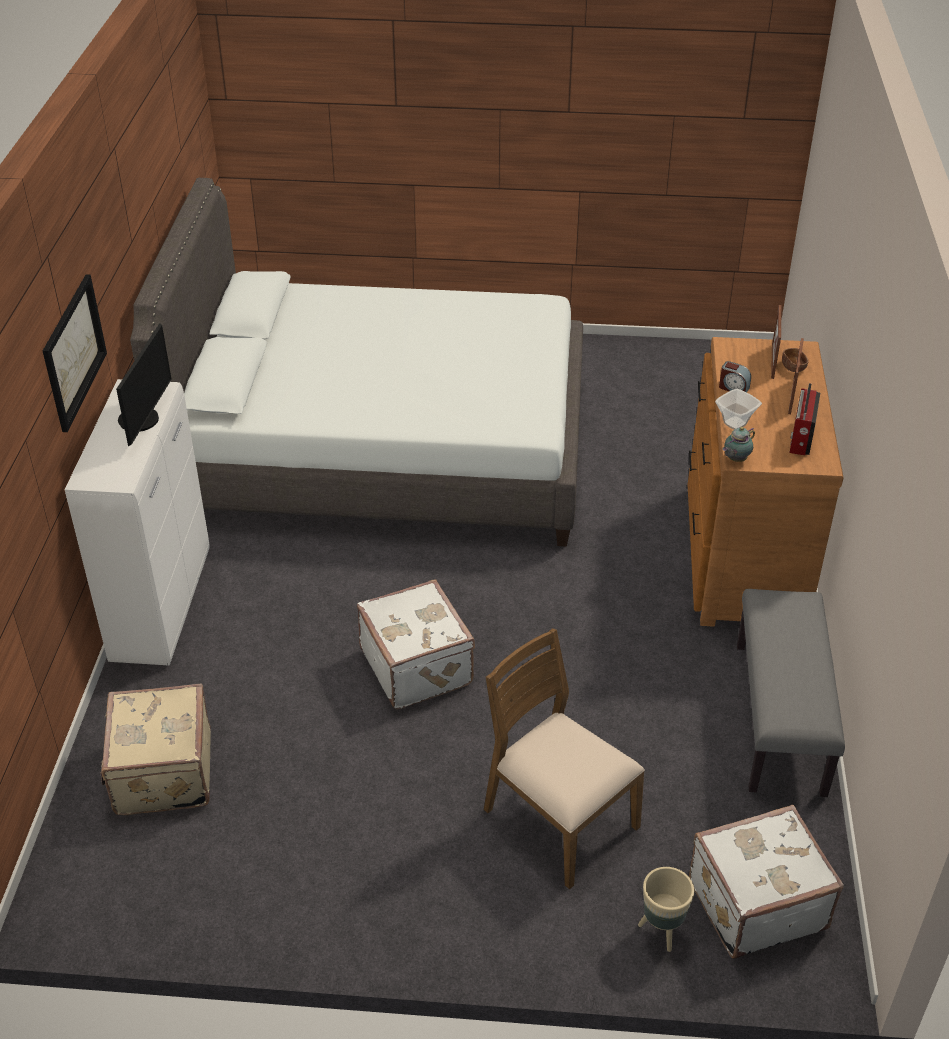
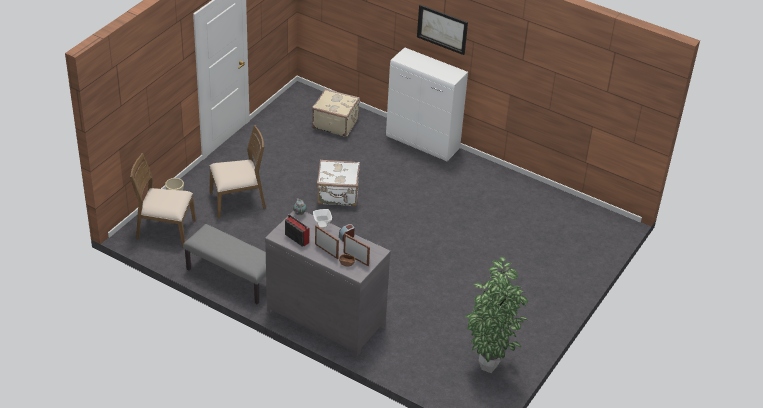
camera: 115 degrees right, 0 degrees up
monitor [116,323,172,446] -> none
white bed [130,178,583,547] -> none
brown dresser [688,337,844,627] -> grey dresser [265,211,391,356]
white suitcase [689,805,844,958] -> brown chair [130,153,196,248]
none -> potted plant [465,257,529,373]

